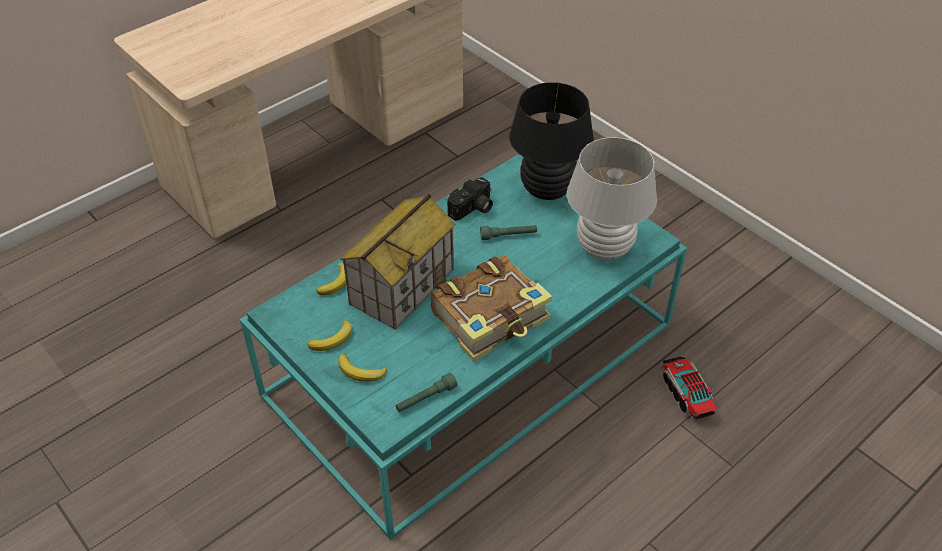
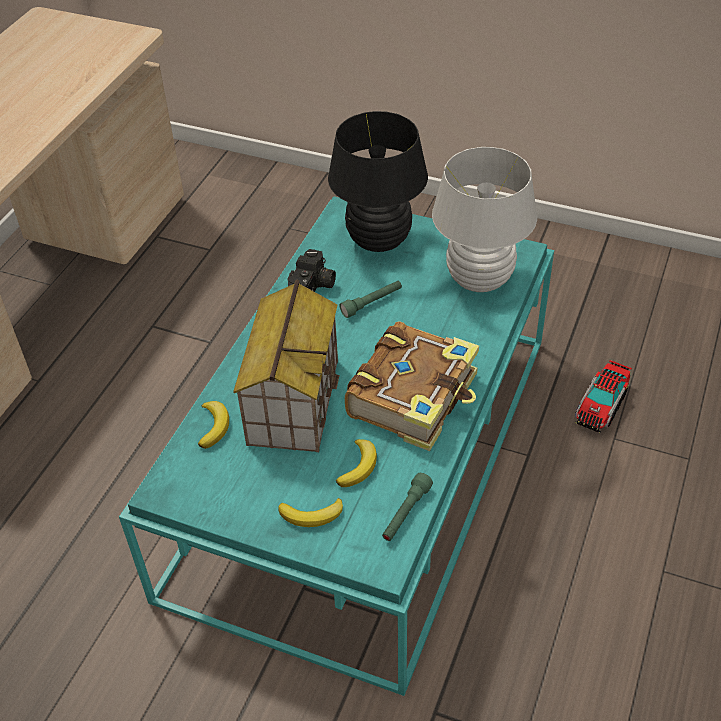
camera: 25 degrees left, 0 degrees up
banana [307,320,352,351] -> banana moved to [336,439,377,487]
toy truck [662,356,717,419] -> toy truck turned 105 degrees counterclockwise [575,360,632,433]

